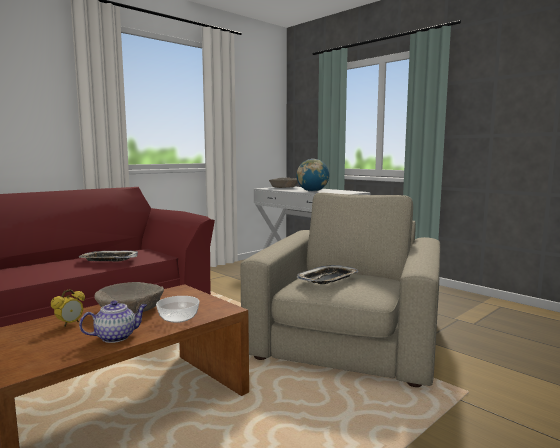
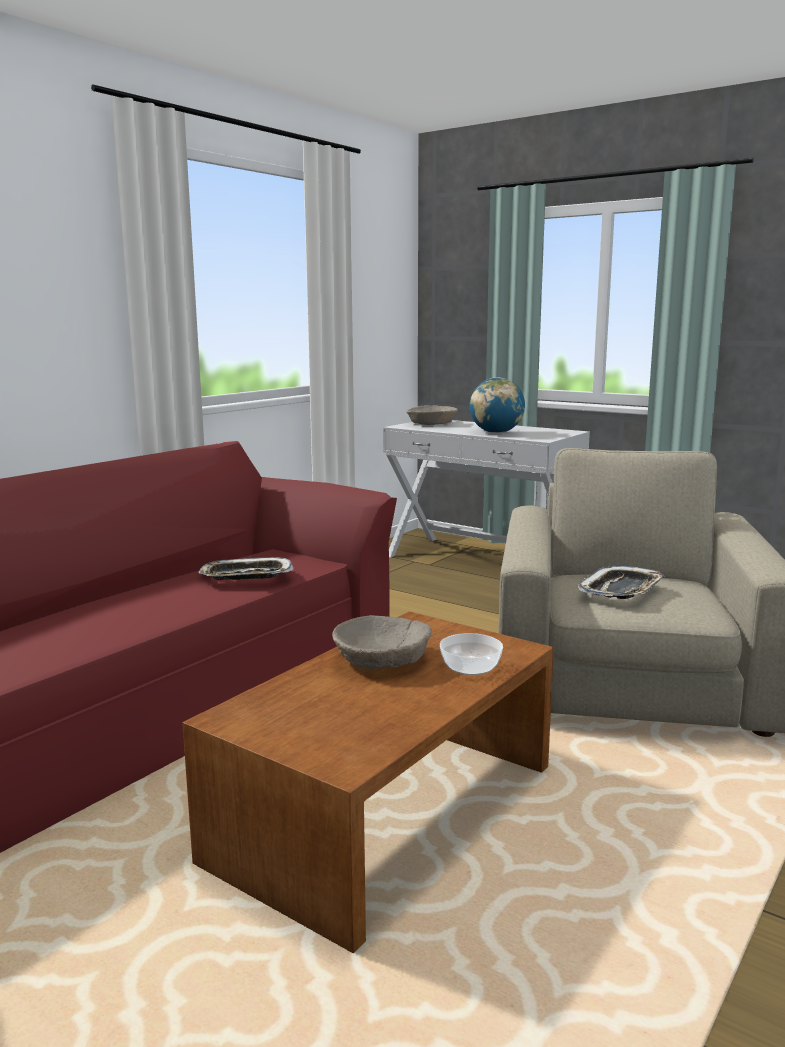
camera: 10 degrees left, 5 degrees up
alarm clock [51,289,85,327] -> none
teapot [79,300,147,343] -> none

